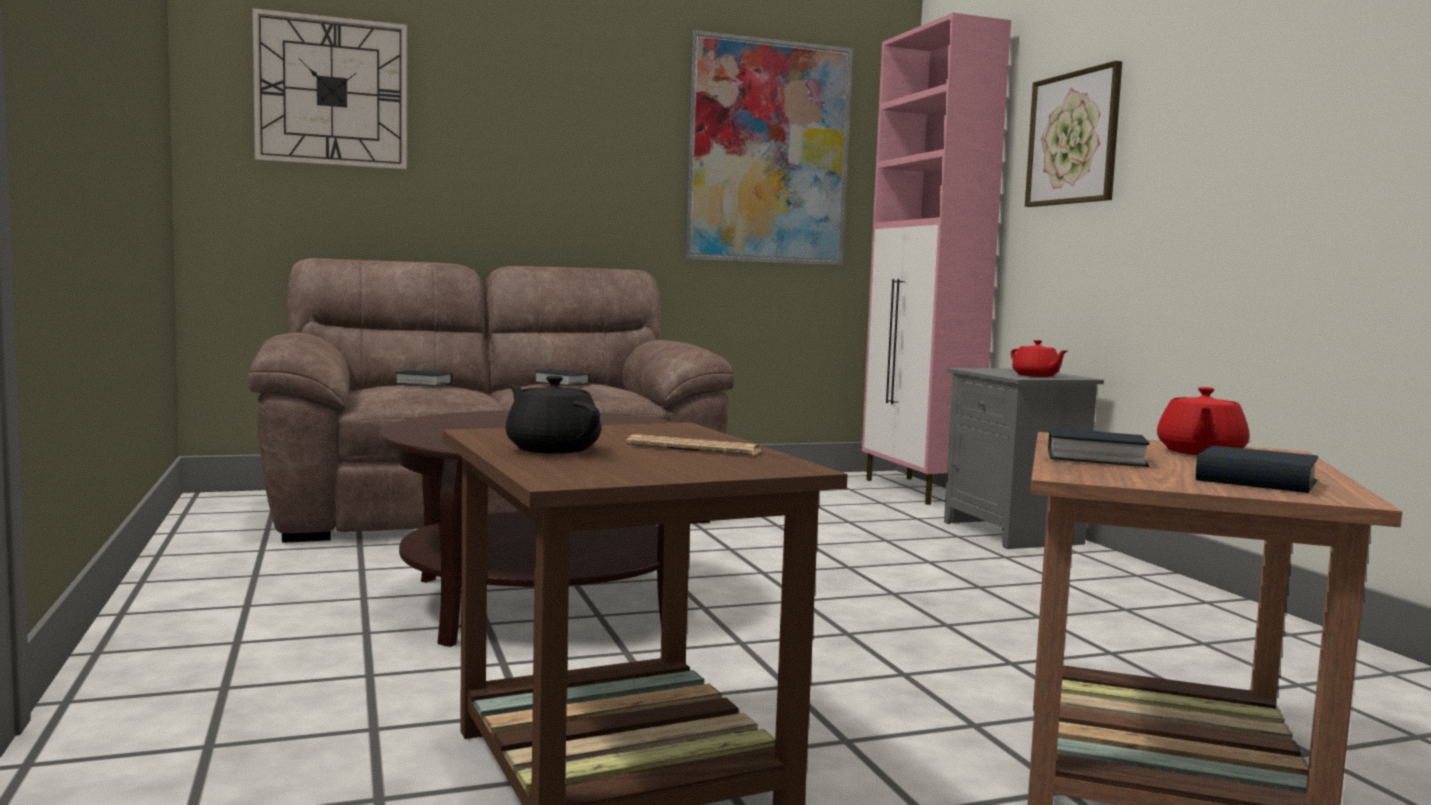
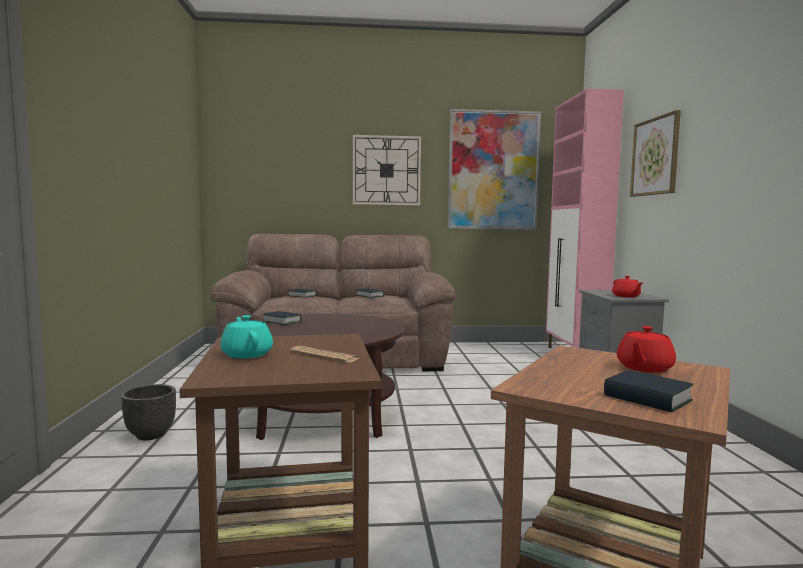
camera: 15 degrees right, 0 degrees up
wall clock [252,8,407,170] -> wall clock moved to [353,135,421,205]
black teapot [505,376,601,454] -> turquoise teapot [220,315,273,358]
book [1048,428,1150,467] -> book moved to [263,311,302,325]
none -> black planter [121,384,176,440]

